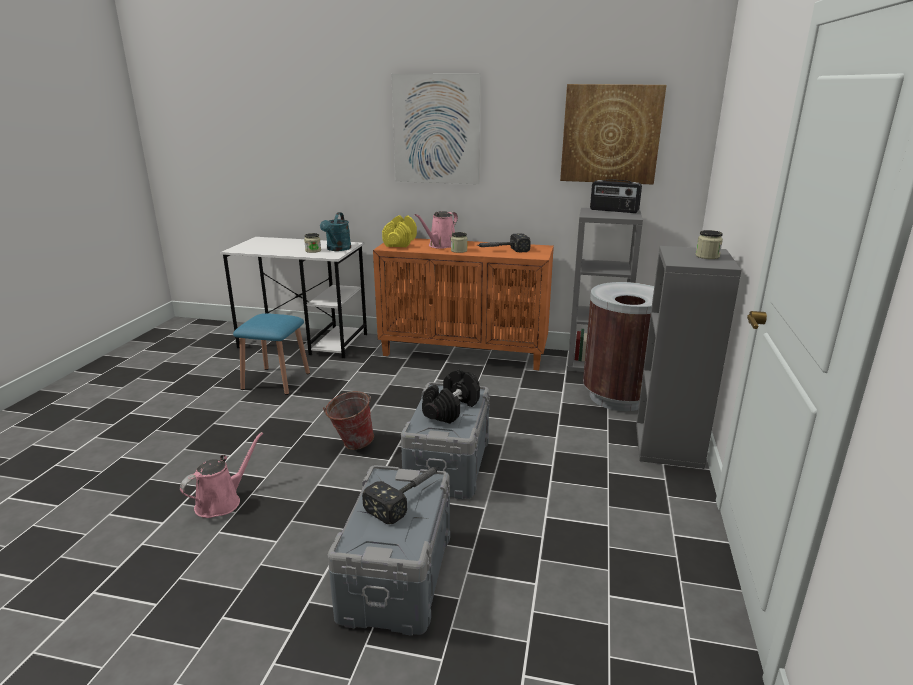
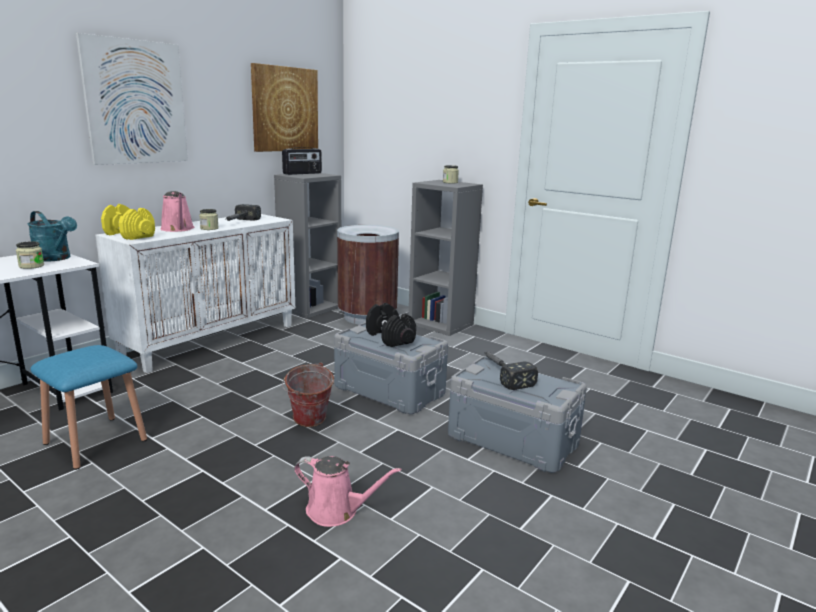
camera: 65 degrees left, 5 degrees down
pink watering can [180,432,263,518] -> pink watering can turned 135 degrees clockwise [294,456,401,527]
orange cabinet [373,238,554,370] -> white cabinet [95,214,295,373]

